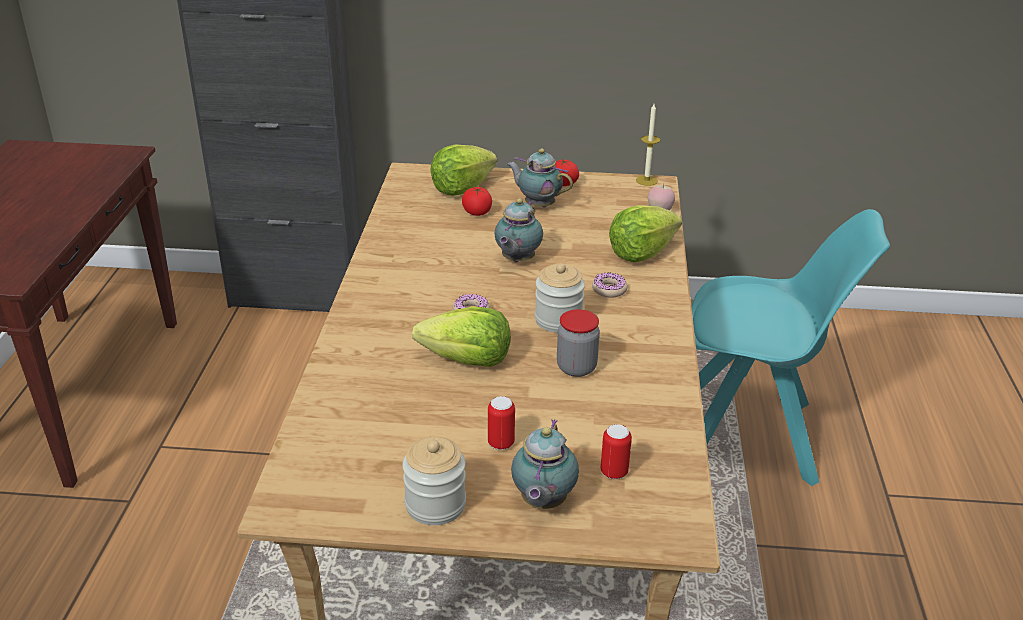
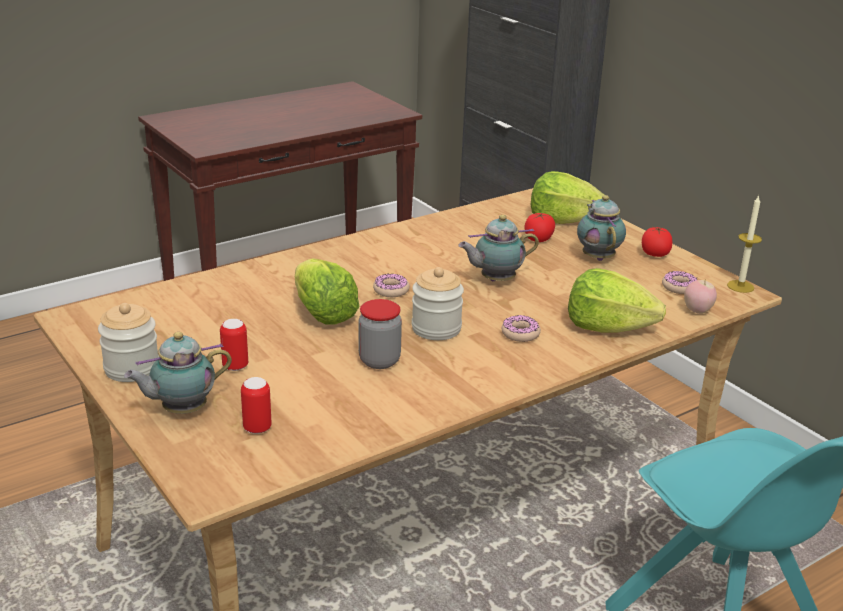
camera: 50 degrees right, 5 degrees down
none -> donut [662,271,697,294]

